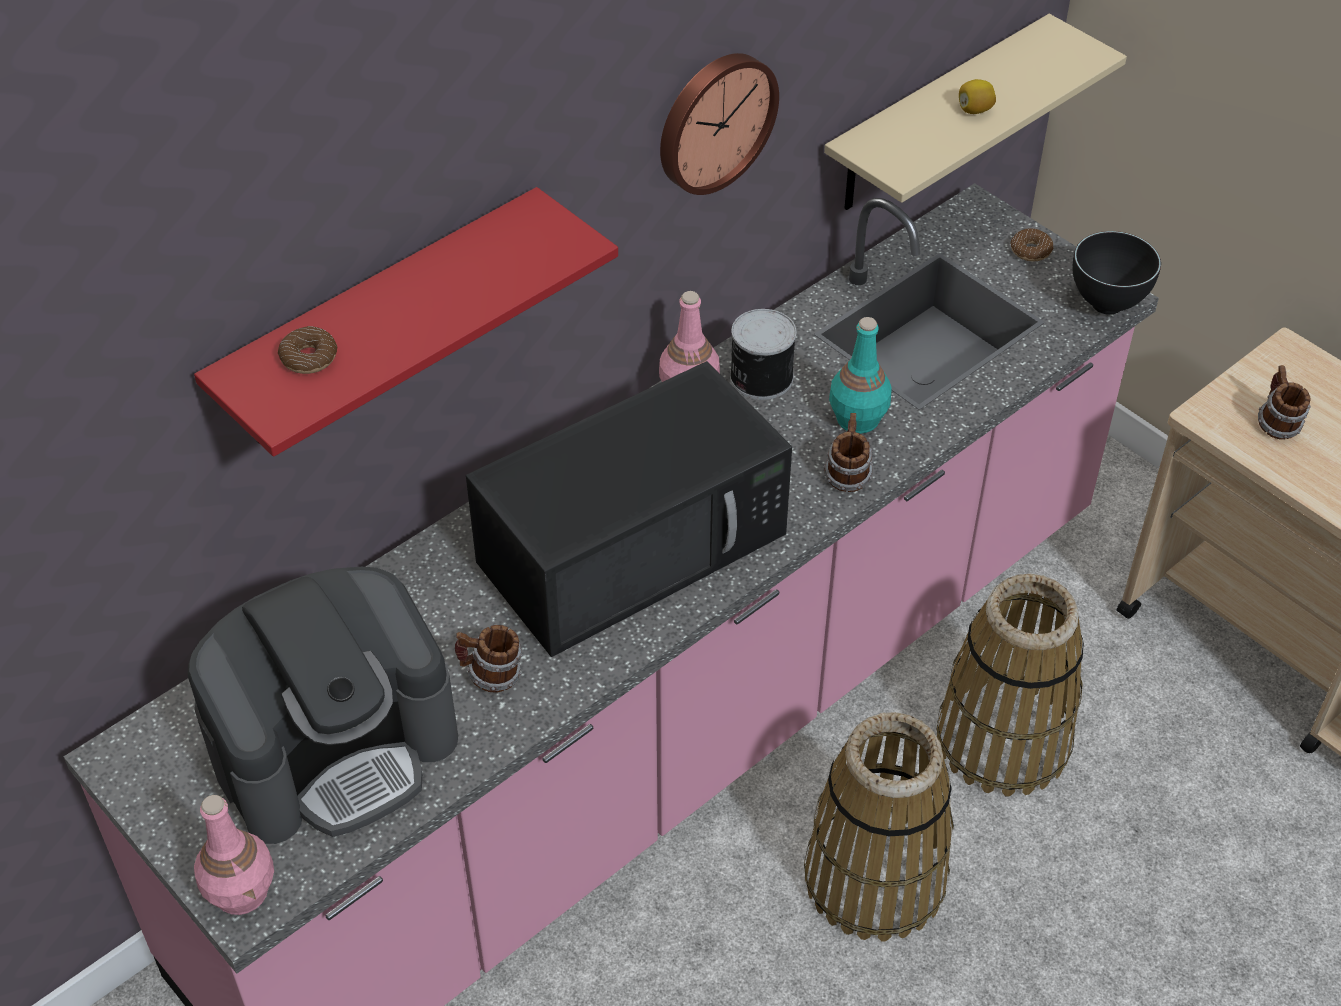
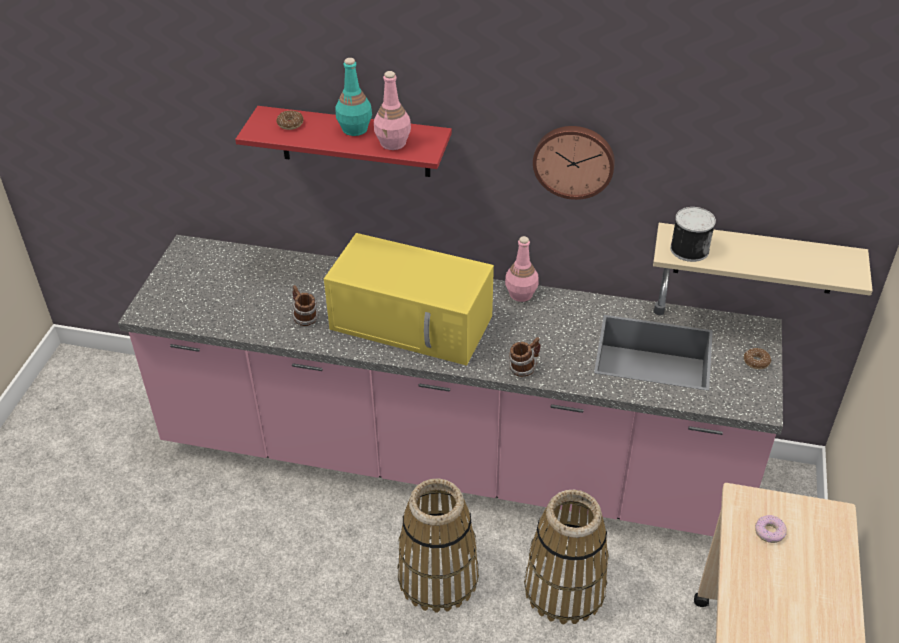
camera: 55 degrees right, 5 degrees down
coffee machine [187,567,458,844] -> none
pink bottle [194,795,274,915] -> pink bottle moved to [374,71,411,150]
black microwave [466,361,792,657] -> yellow microwave [324,233,494,366]
can [730,309,796,400] -> can moved to [670,207,716,262]
turquoise bottle [829,317,892,434] -> turquoise bottle moved to [335,58,372,136]
lemon [959,79,996,114] -> none
black bowl [1072,231,1161,315] -> none
mug [1258,365,1311,439] -> donut [755,515,787,543]

